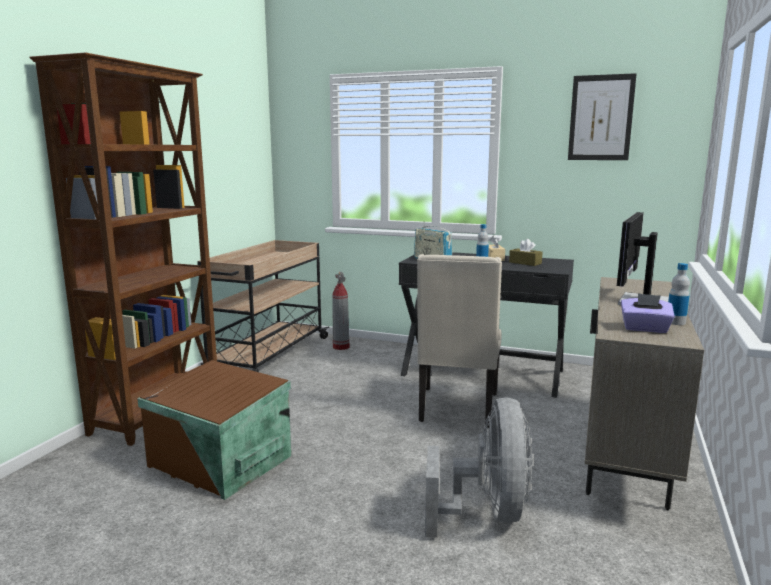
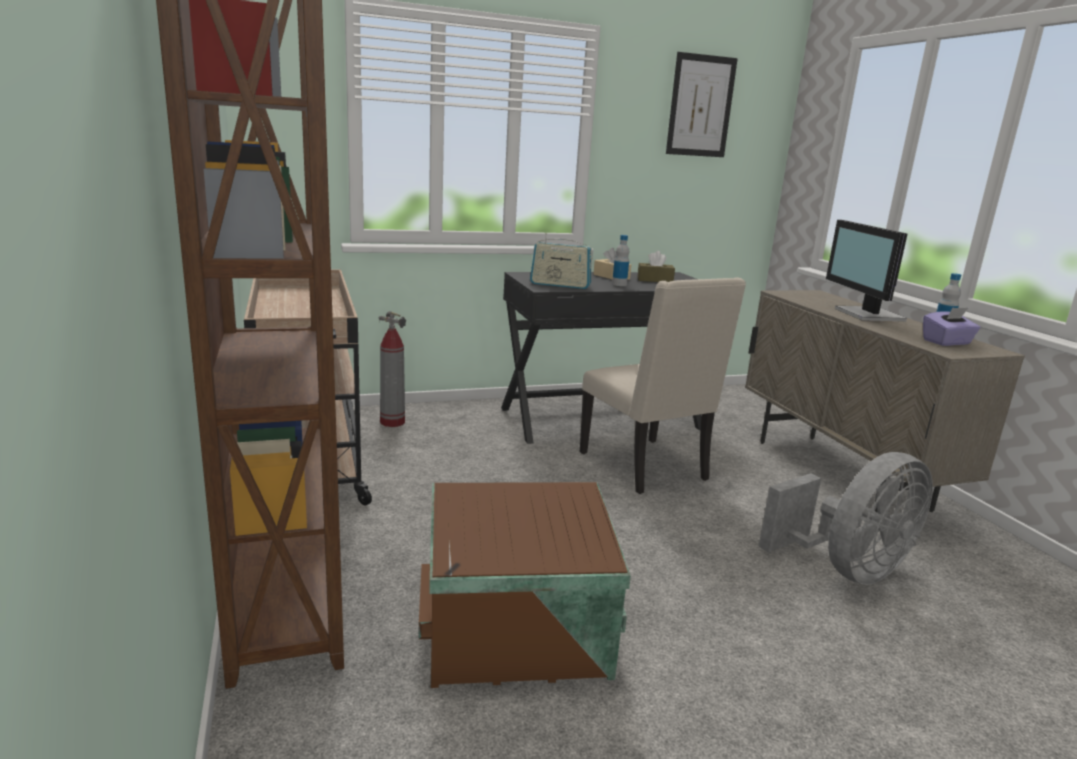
camera: 40 degrees left, 5 degrees up
grey fan [425,397,533,538] -> grey fan turned 90 degrees clockwise [759,452,933,585]

